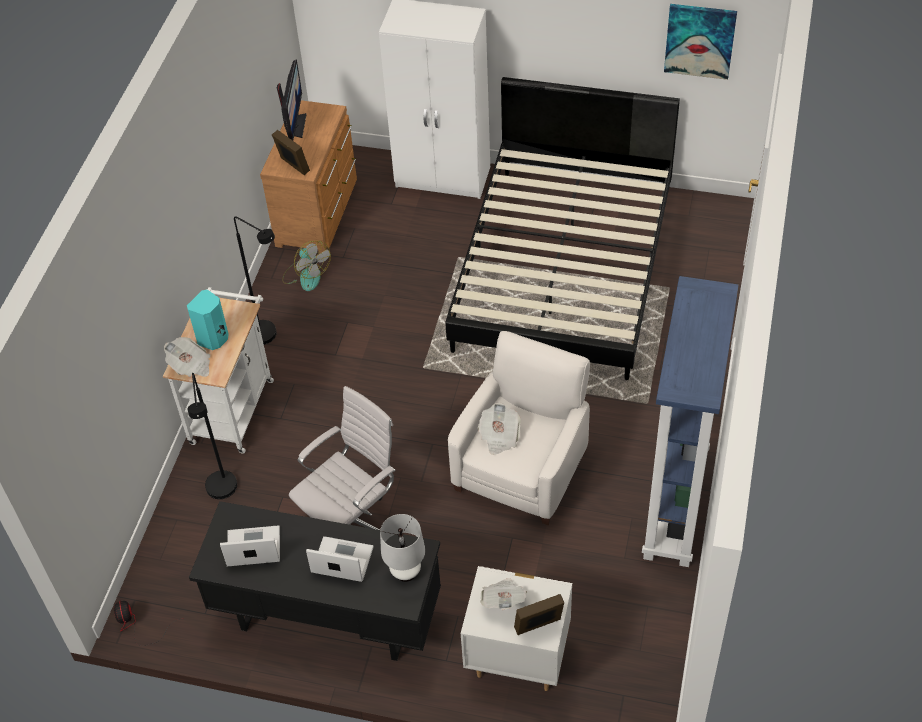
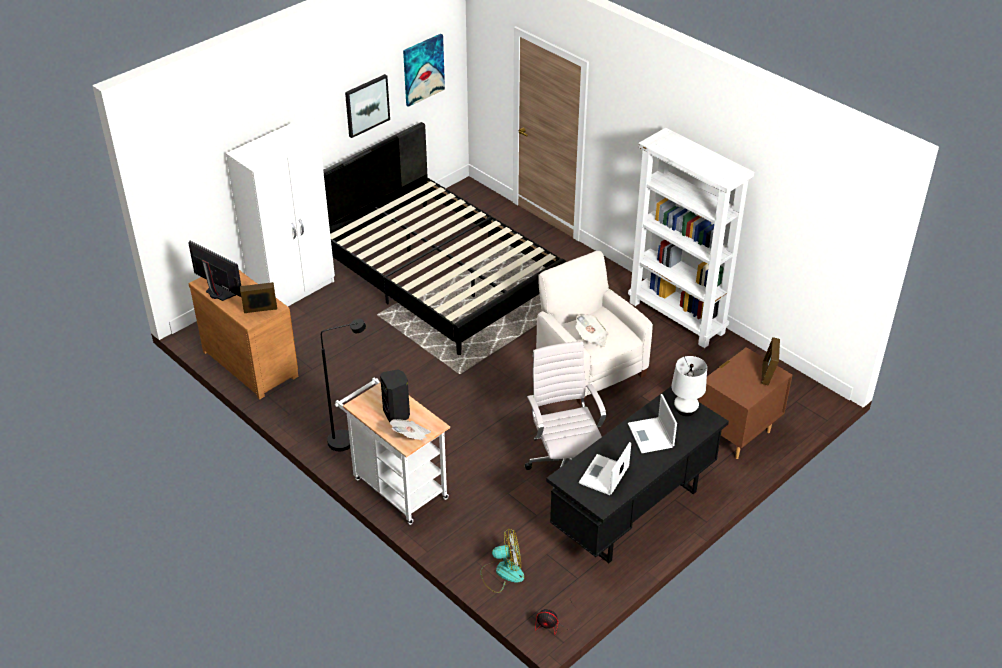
camera: 60 degrees left, 10 degrees down
turquoise speaker [187,290,228,350] -> black speaker [380,369,410,422]
black floor lamp [188,373,237,499] -> none
fan [282,241,331,291] -> fan moved to [481,529,524,593]
laptop [306,536,374,582] -> laptop turned 60 degrees counterclockwise [628,394,677,453]
white nightstand [461,566,572,691] -> brown nightstand [698,347,792,459]
newspaper [480,578,527,610] -> none
blue bookcase [642,276,739,567] -> white bookcase [628,128,754,348]
none -> picture [345,74,390,138]

